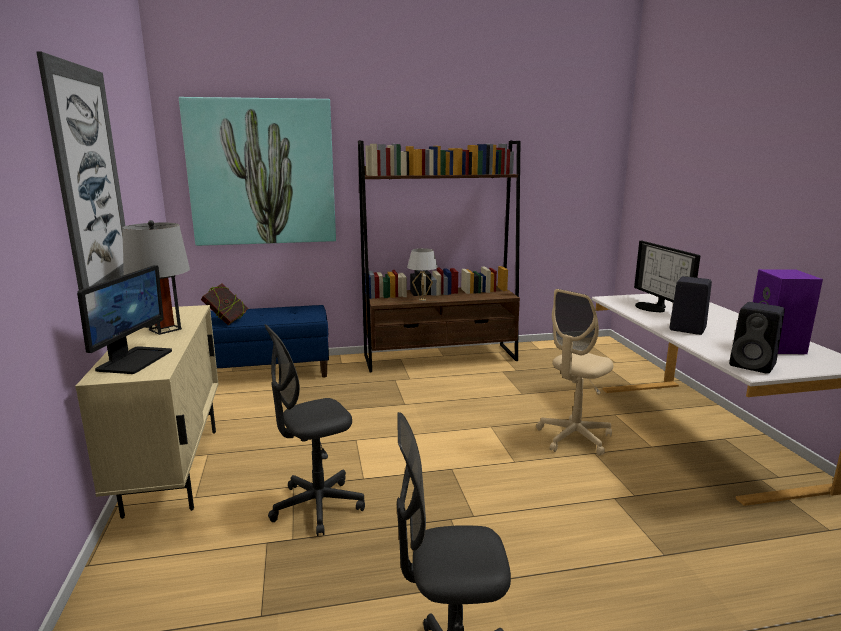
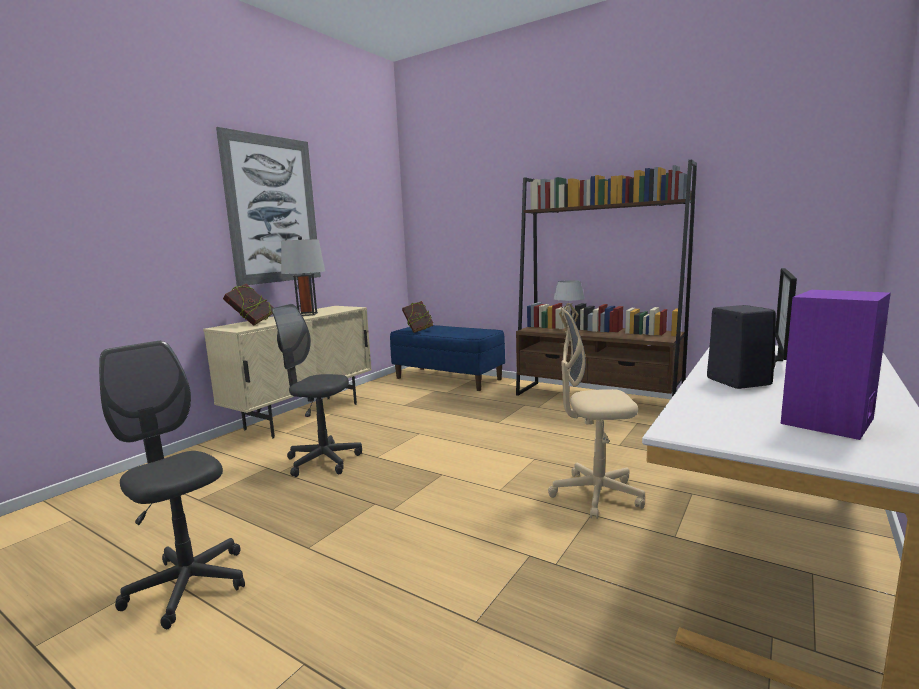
camera: 45 degrees right, 5 degrees down
monitor [77,265,172,374] -> book [223,284,274,326]
picture [179,97,336,246] -> none
black speaker [729,302,785,374] -> none

